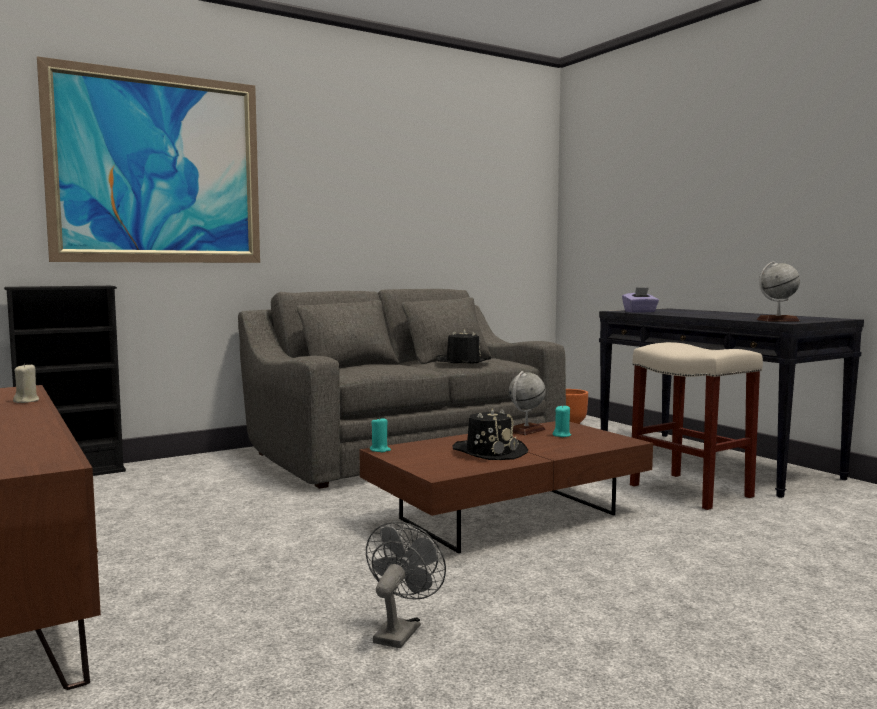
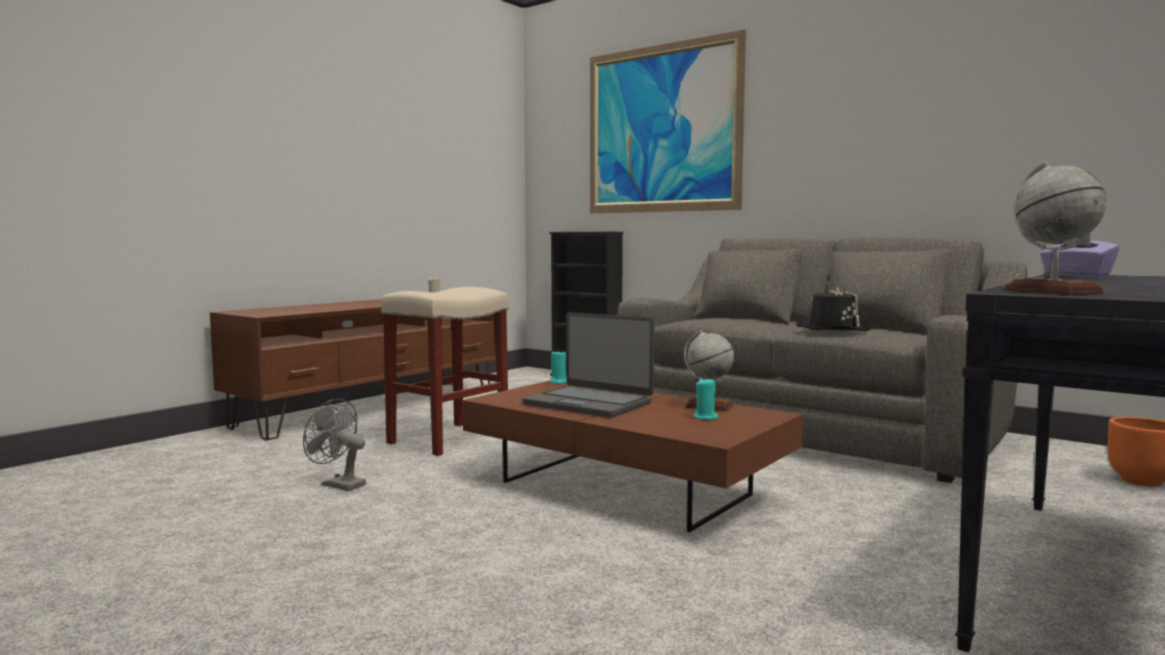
camera: 70 degrees right, 0 degrees up
grey fan [366,521,446,648] -> grey fan turned 150 degrees counterclockwise [303,399,366,491]
black hat [452,408,528,460] -> laptop [522,312,654,418]
beige stool [630,342,763,510] -> beige stool moved to [381,287,508,456]

